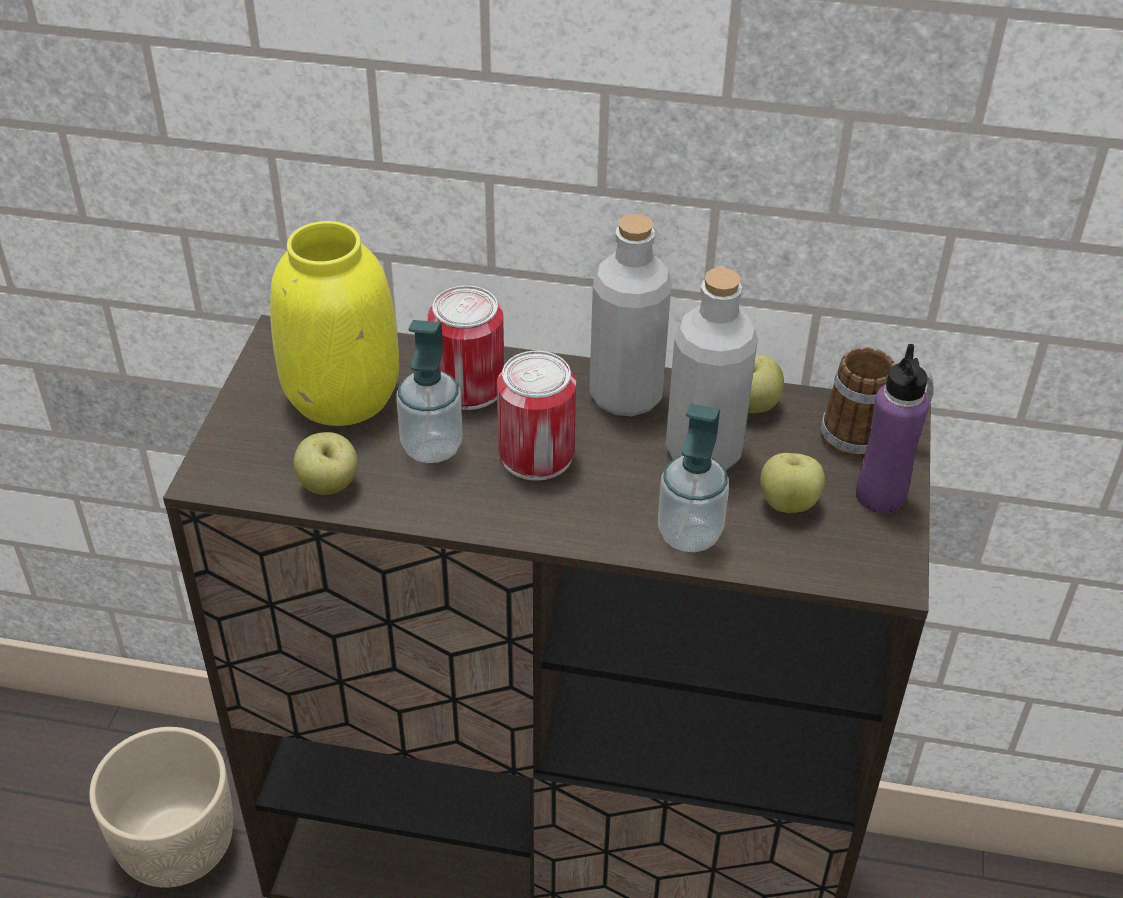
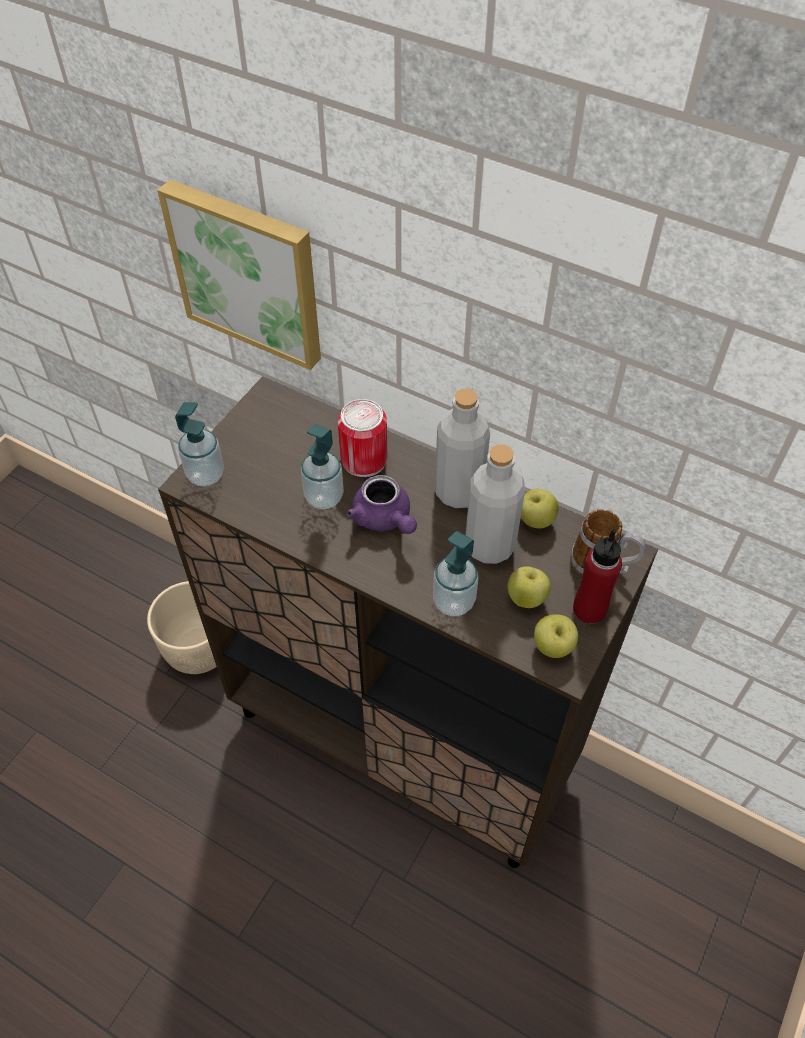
camera: 20 degrees right, 10 degrees up
yellow vase [270,221,399,426] -> none
apple [294,432,358,495] -> apple moved to [534,614,578,658]
can [497,351,576,481] -> purple teapot [347,475,417,534]
purple bottle [856,344,929,514] -> red bottle [573,529,622,624]
none -> picture [157,179,321,370]
none -> soap dispenser [175,402,224,486]

